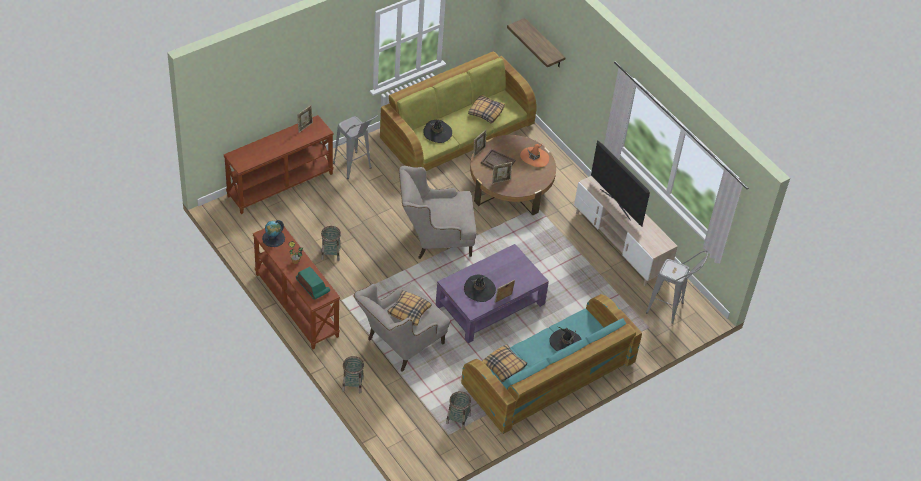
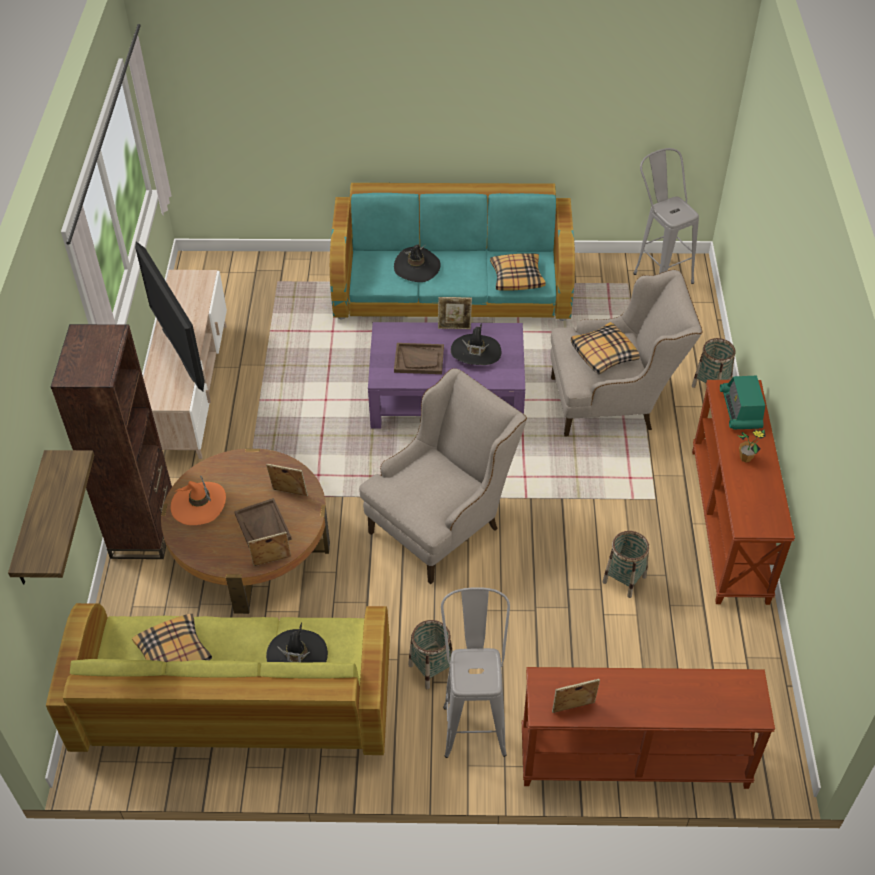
camera: 140 degrees left, 0 degrees up
globe [262,220,285,247] -> none
beige armchair [399,165,476,259] -> beige armchair turned 75 degrees counterclockwise [359,368,527,584]
basket [446,391,471,430] -> basket moved to [408,620,453,689]
television [591,140,650,226] -> television turned 150 degrees clockwise [135,242,205,391]
grey stool [646,250,708,324] -> grey stool moved to [633,148,699,284]
none -> brown bookcase [51,324,172,559]
none -> brown tray [394,343,444,374]

